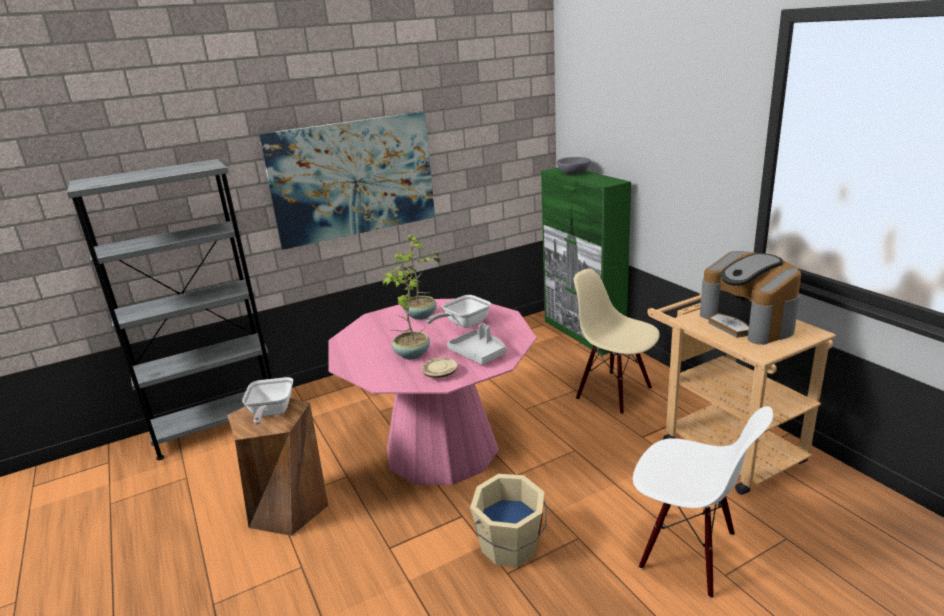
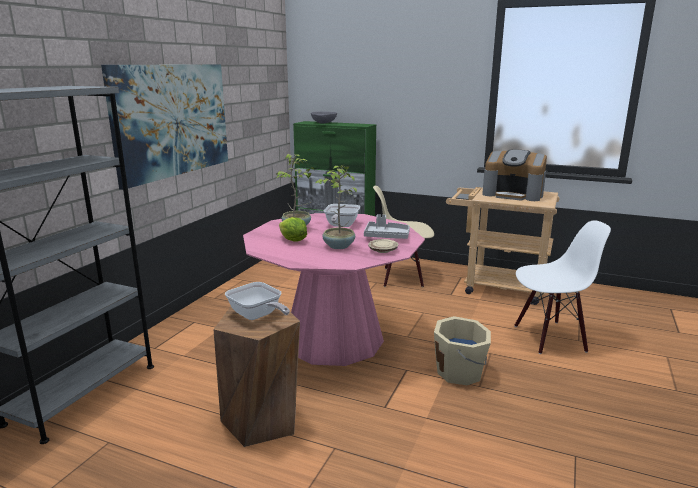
camera: 40 degrees left, 5 degrees down
none -> lettuce [279,217,307,242]

